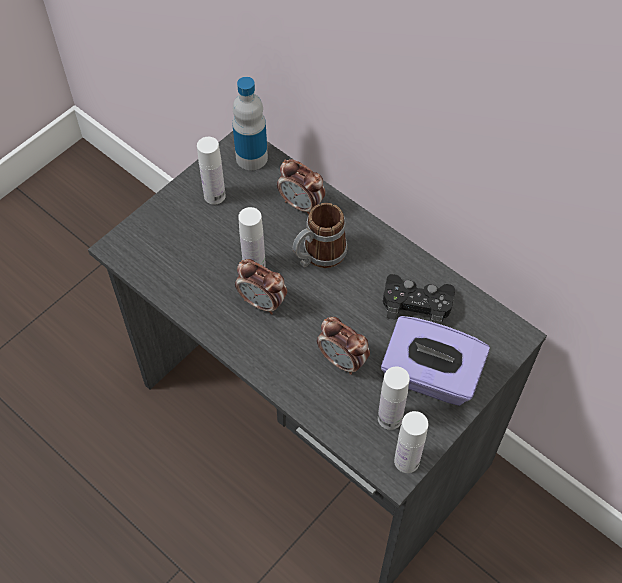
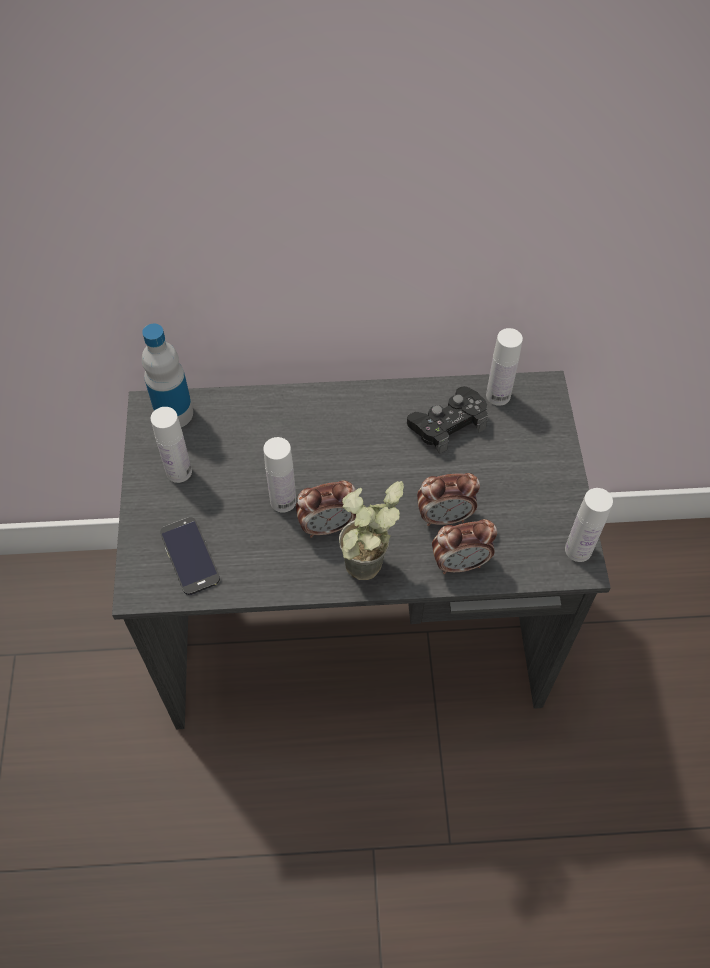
camera: 45 degrees left, 0 degrees up
alarm clock [277,159,325,215] -> alarm clock moved to [432,519,497,574]
mug [293,203,348,268] -> none
white bottle [378,367,410,430] -> white bottle moved to [486,328,523,406]
purple tissue box [381,316,490,406] -> none
none -> phone [160,517,220,595]
none -> potted plant [339,481,404,580]

